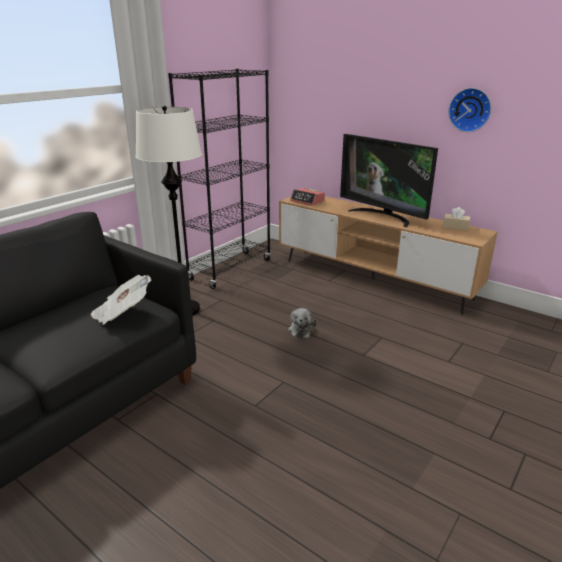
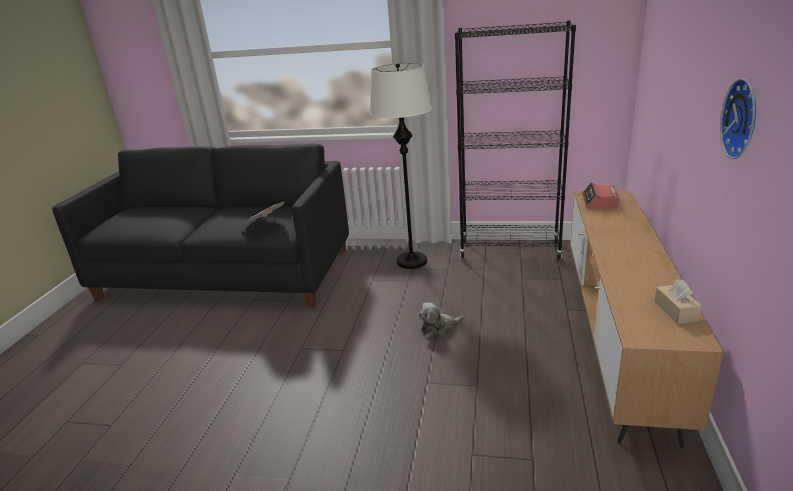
camera: 65 degrees right, 0 degrees up
television [340,134,438,227] -> none

